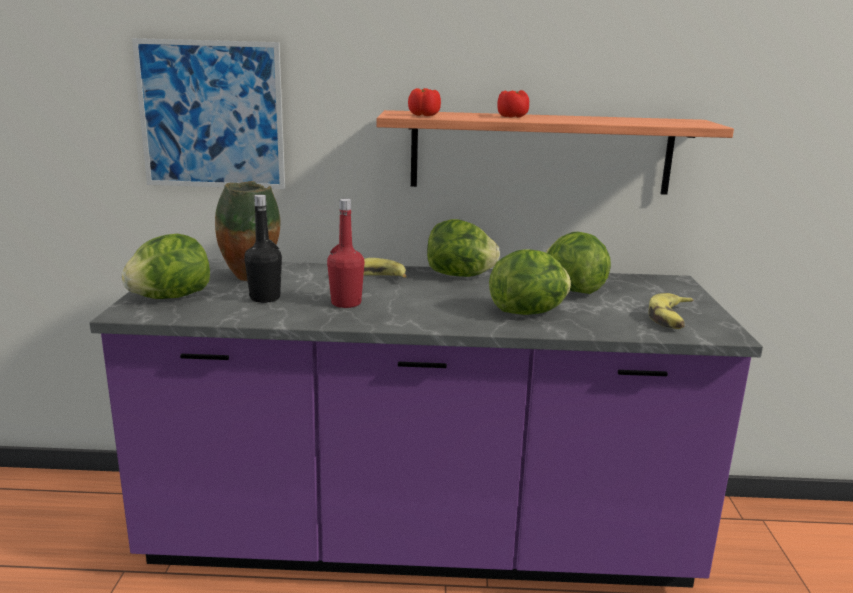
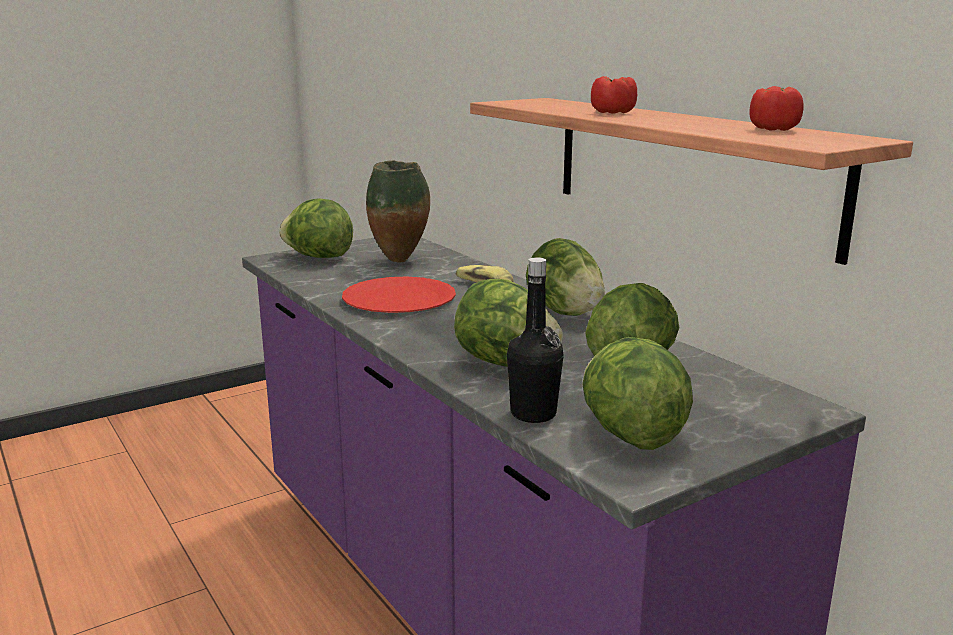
camera: 55 degrees right, 0 degrees up
picture [132,38,285,189] -> none
black bottle [244,195,282,303] -> black bottle moved to [507,257,564,423]
red bottle [327,199,365,308] -> red plate [342,277,456,313]
tomato [408,88,441,116] -> tomato moved to [749,86,804,131]
banana [649,293,694,329] -> lettuce [582,337,693,450]

